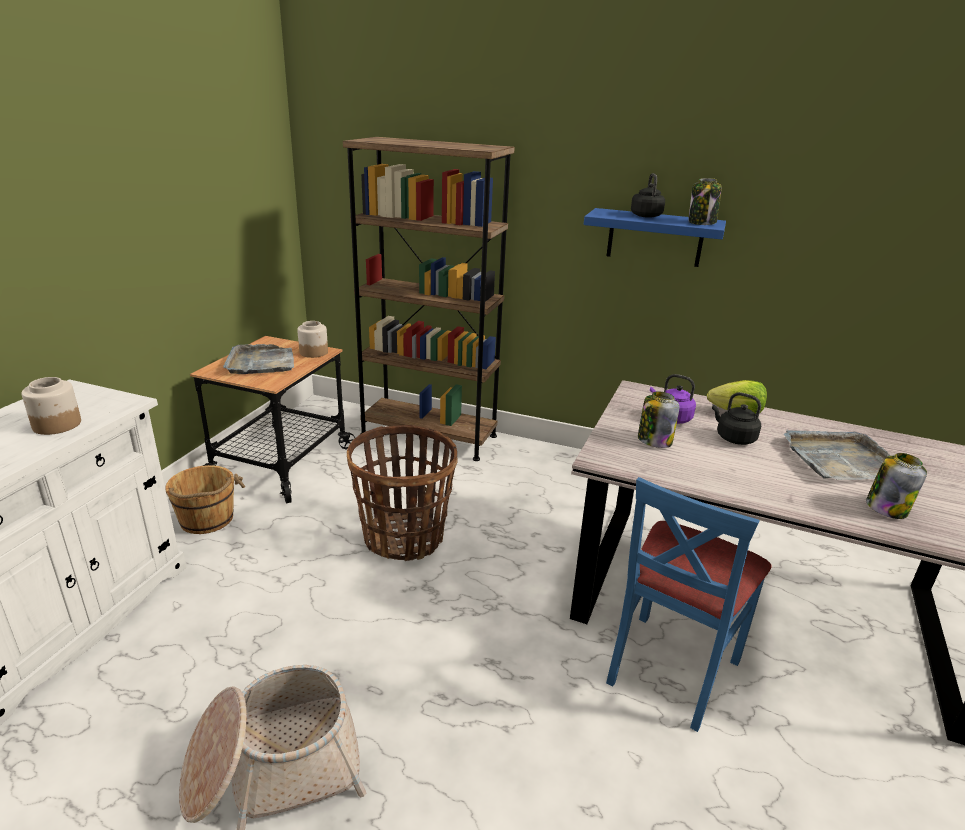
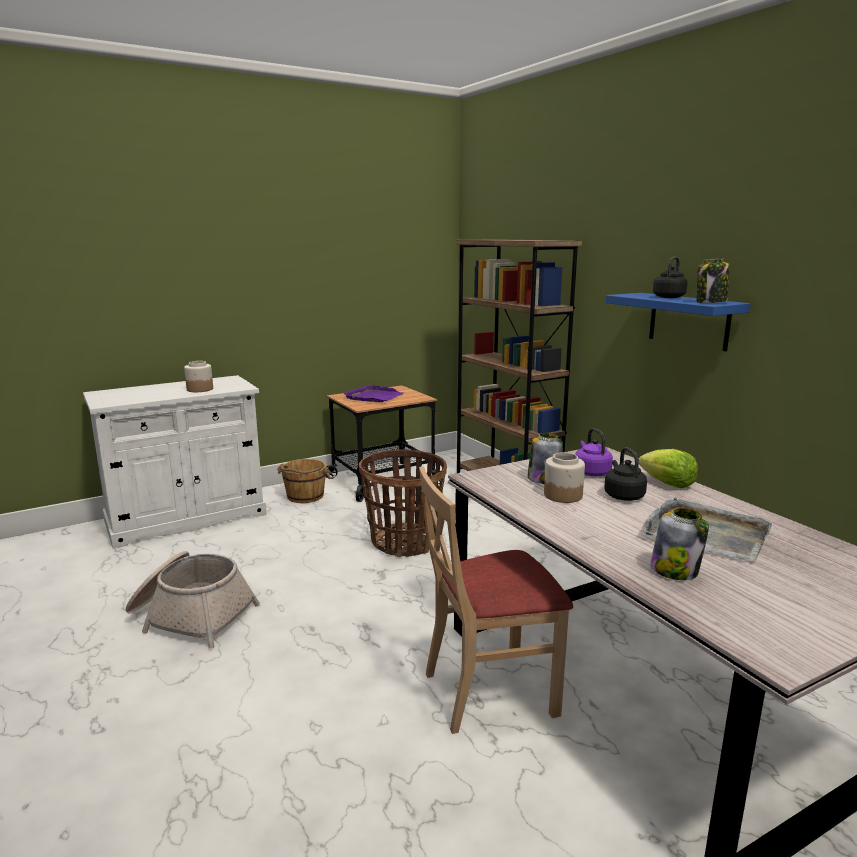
camera: 40 degrees right, 10 degrees down
grey tray [223,344,294,374] -> purple tray [344,385,404,402]
jar [297,321,328,358] -> jar moved to [544,452,585,503]
blue chair [606,477,772,732] -> beige chair [419,466,573,734]

